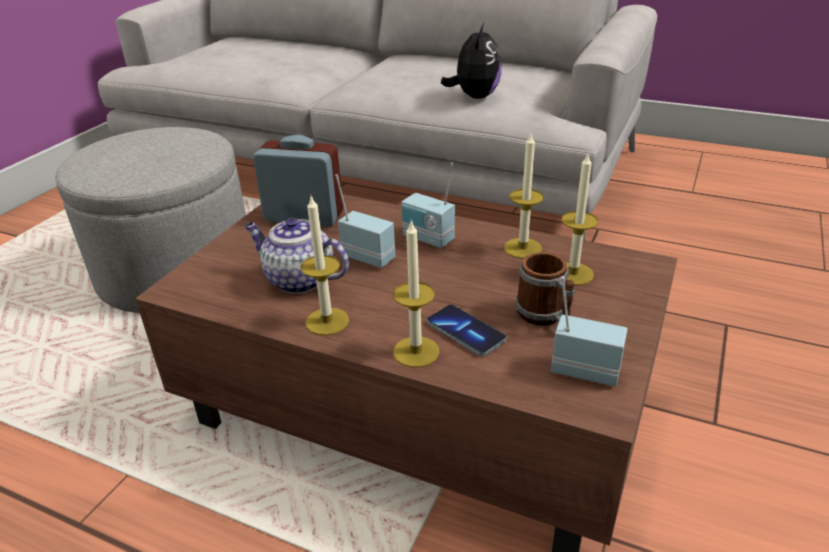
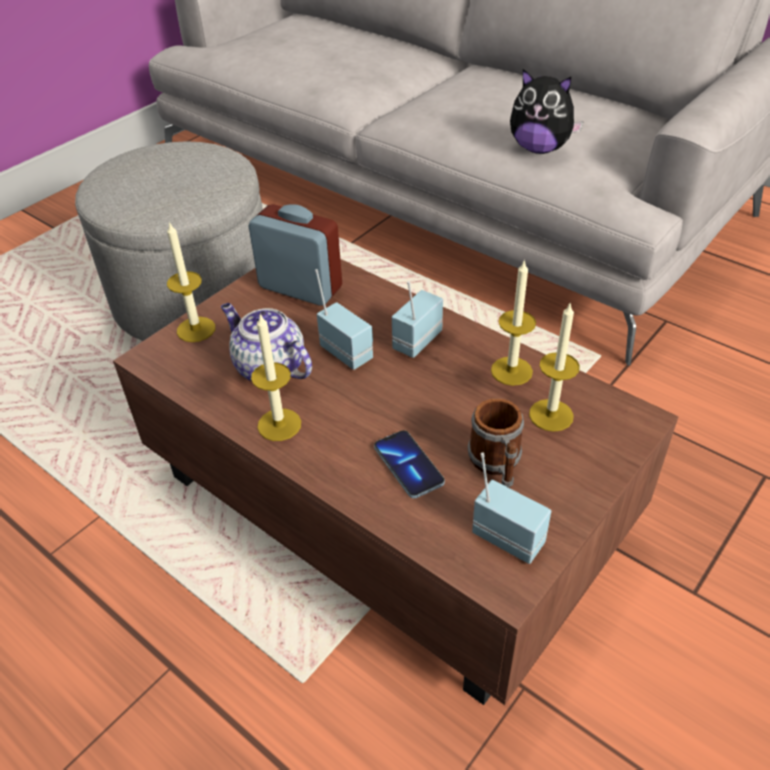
camera: 15 degrees right, 10 degrees up
candle [393,219,439,368] -> candle moved to [167,221,215,342]
radio [401,162,455,248] -> radio turned 75 degrees clockwise [392,281,443,358]
plush toy [441,23,502,99] -> plush toy turned 90 degrees clockwise [510,69,584,154]

